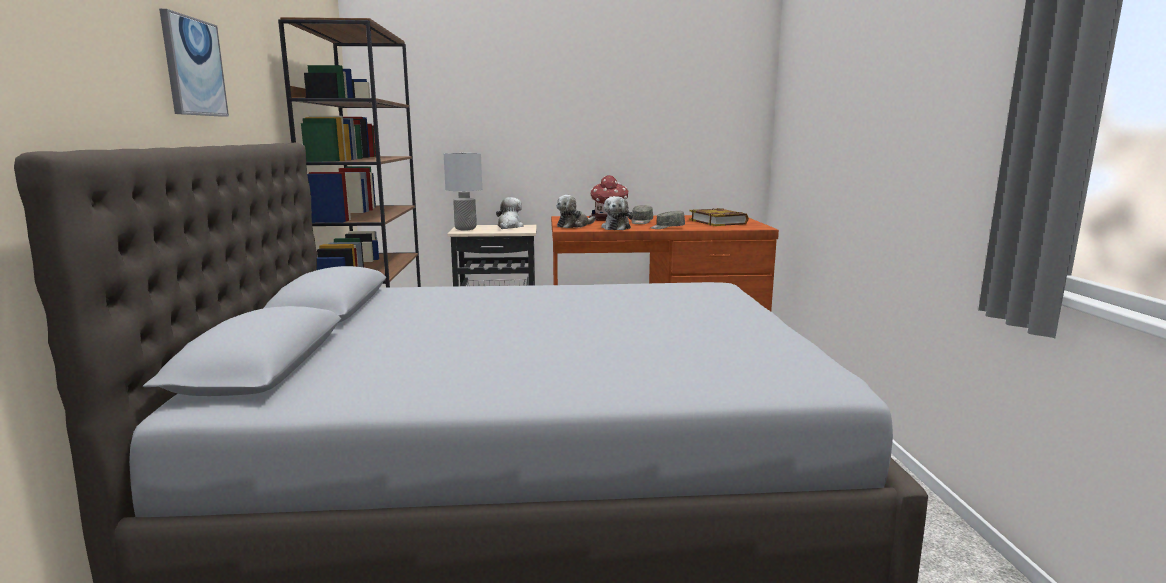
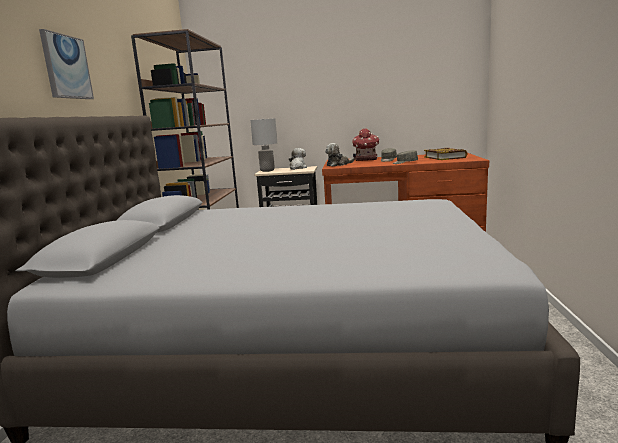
camera: 10 degrees right, 0 degrees up
plush toy [601,196,633,230] -> none

